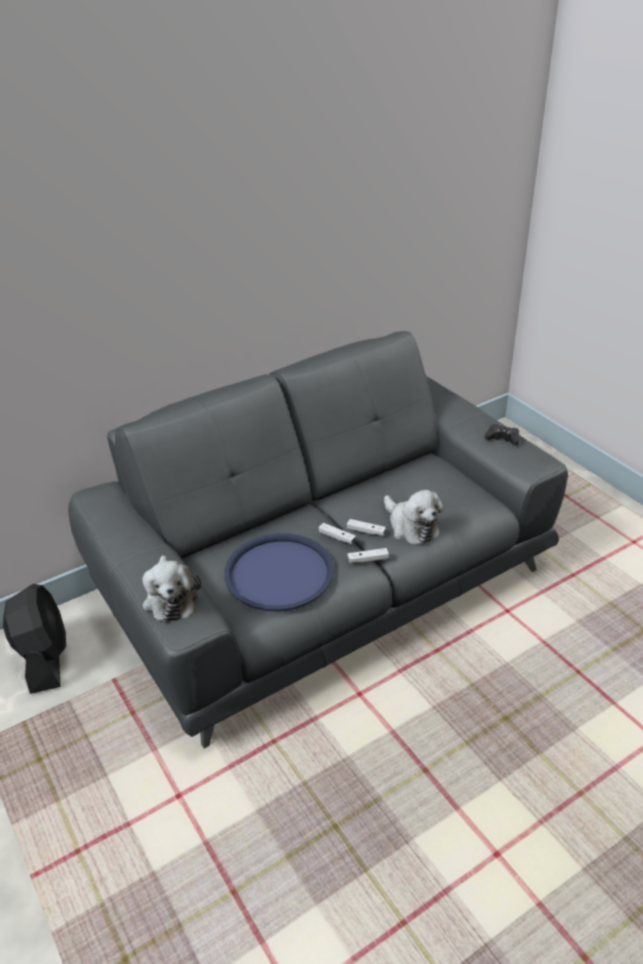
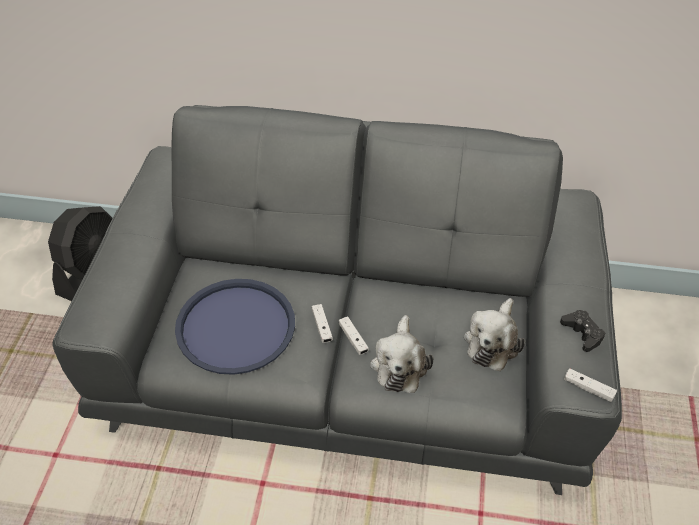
camera: 40 degrees right, 10 degrees up
plush toy [142,555,201,623] -> plush toy moved to [464,298,525,371]
white game controller [347,548,389,563] -> white game controller moved to [564,368,617,402]

